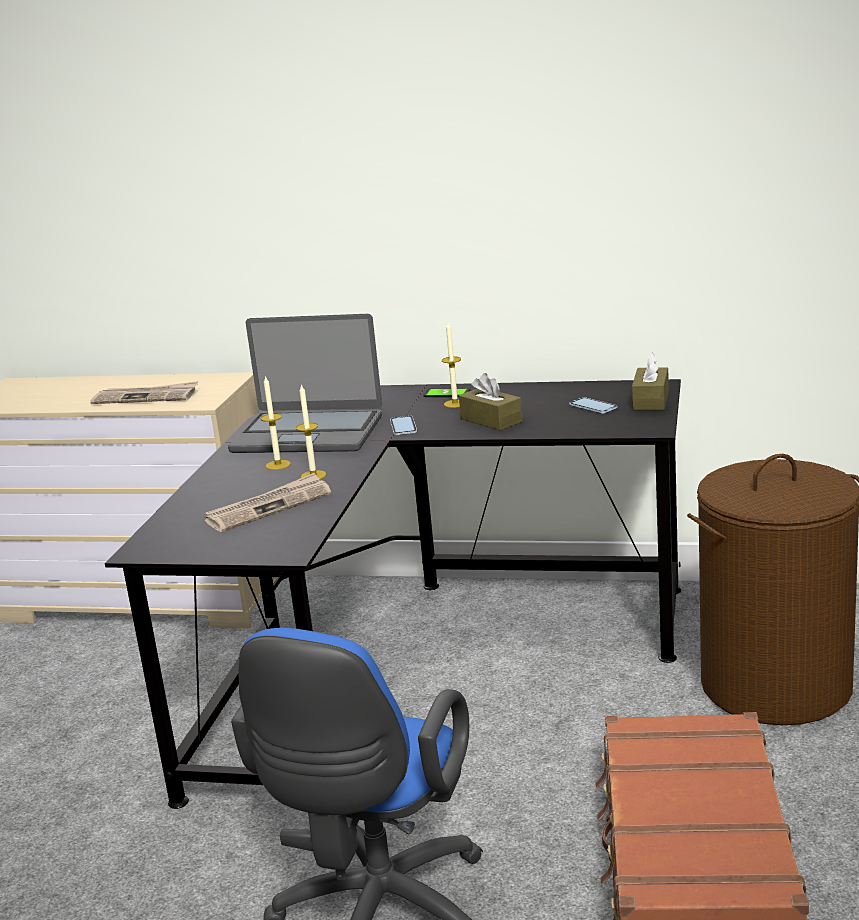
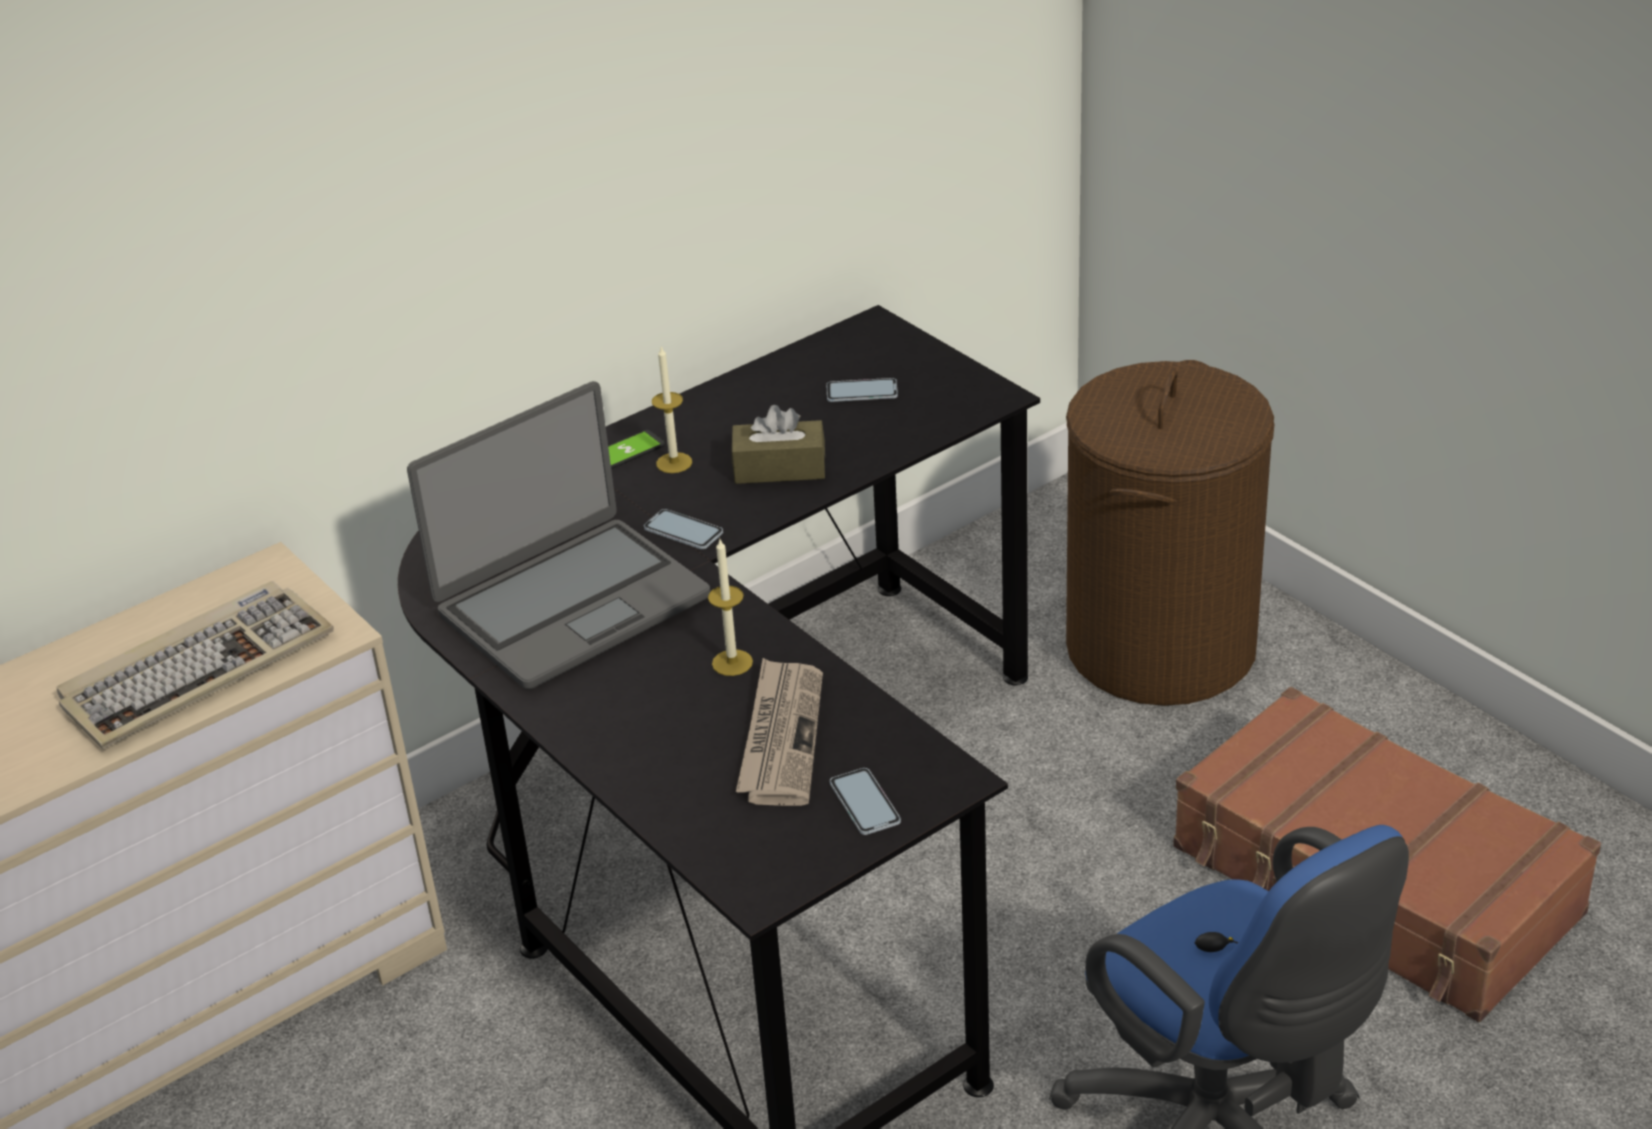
camera: 50 degrees left, 15 degrees up
newspaper [90,381,198,404] -> keyboard [56,581,334,749]
candle [261,375,291,470] -> none
brown tissue box [632,353,669,410] -> none
none -> phone [830,768,901,835]

